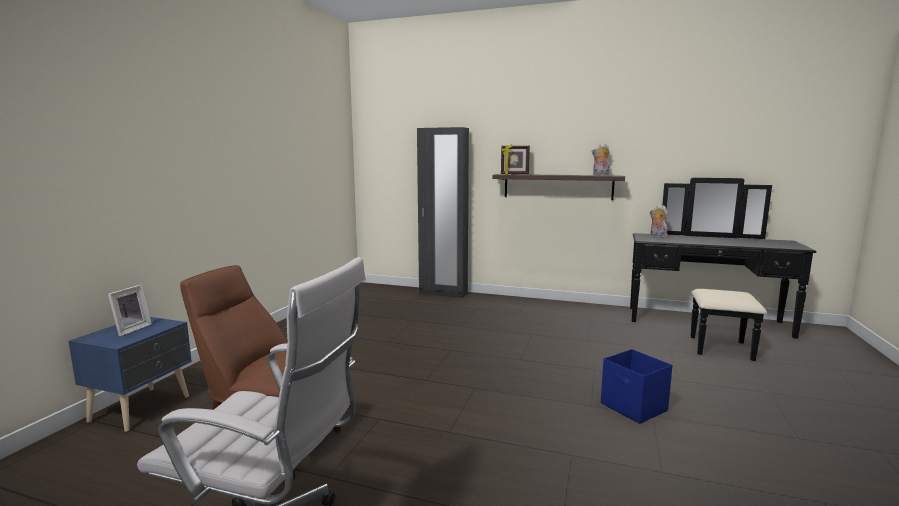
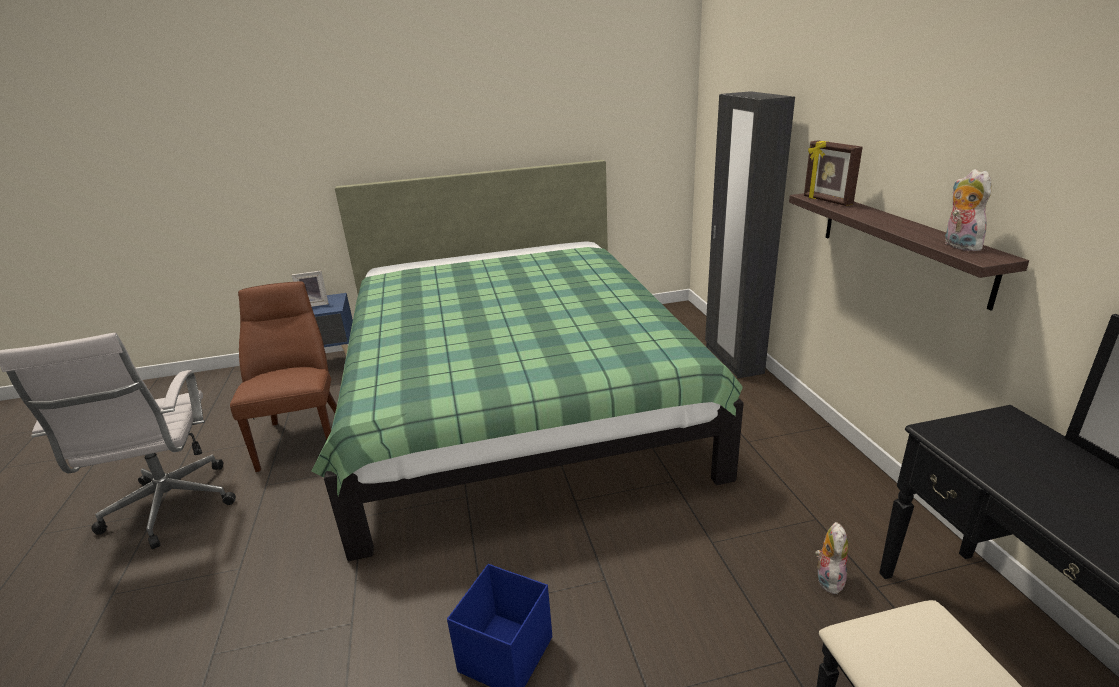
camera: 60 degrees right, 15 degrees up
plush toy [650,205,668,238] -> plush toy moved to [815,522,848,594]
none -> green bed [311,160,744,561]

